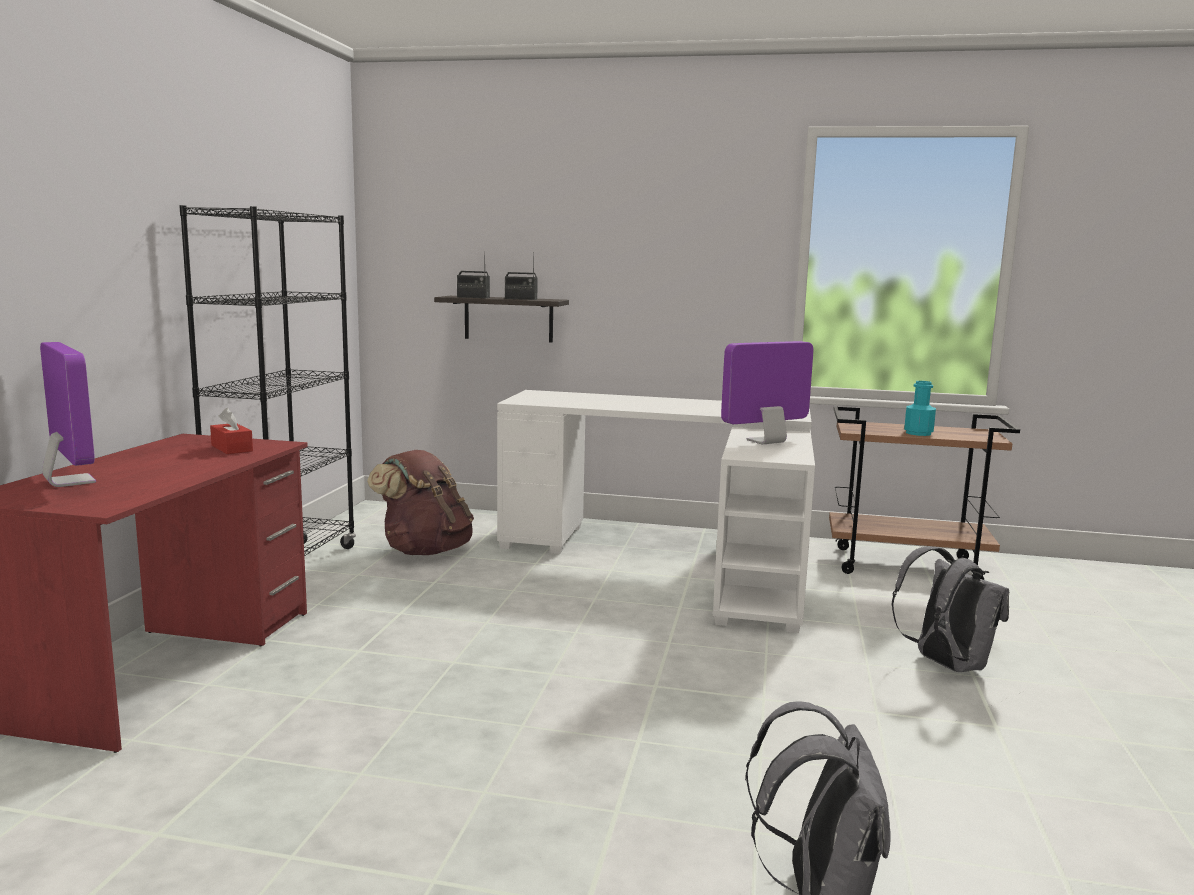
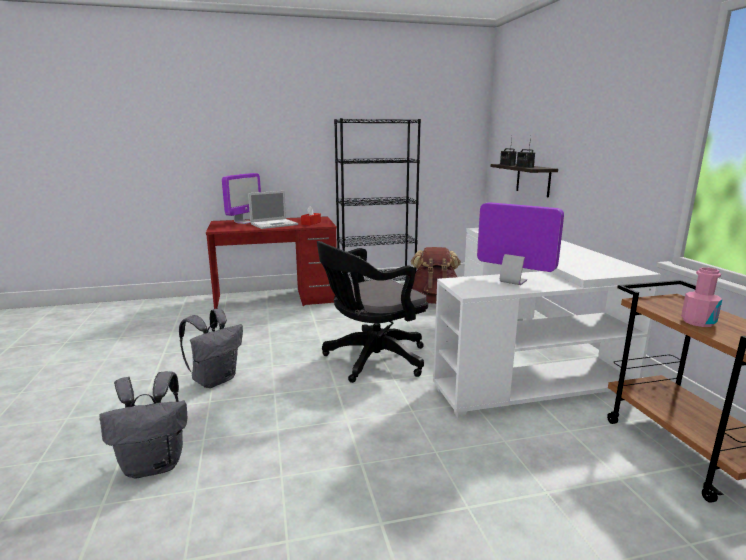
camera: 65 degrees right, 5 degrees up
grey backpack [891,547,1009,672] -> grey backpack moved to [179,309,243,388]
turquoise bottle [904,381,936,436] -> pink bottle [681,267,723,327]
none -> laptop [248,191,298,229]
none -> black office chair [317,241,428,383]

